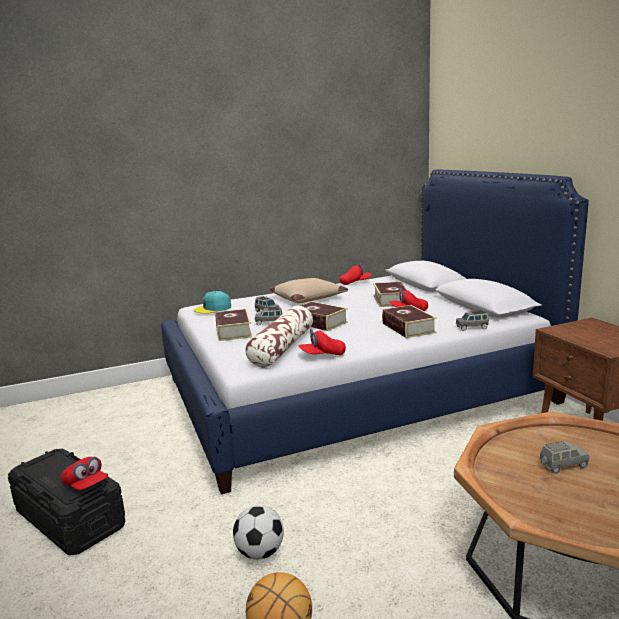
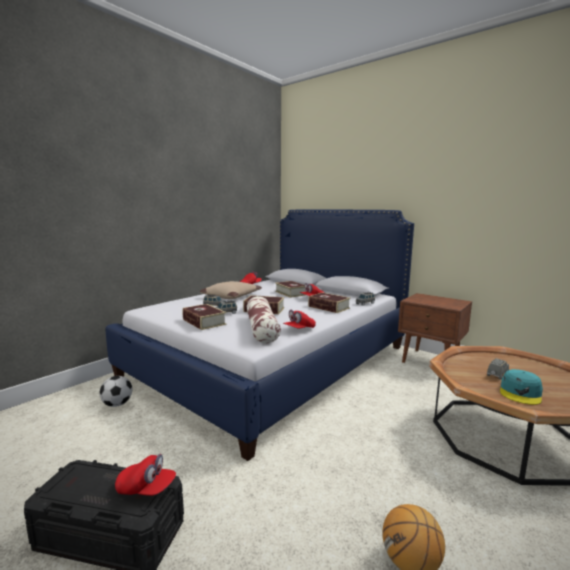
camera: 30 degrees left, 5 degrees down
turquoise cap [194,291,231,314] -> turquoise cap moved to [500,369,543,405]
football [233,505,284,559] -> football moved to [99,376,132,407]

